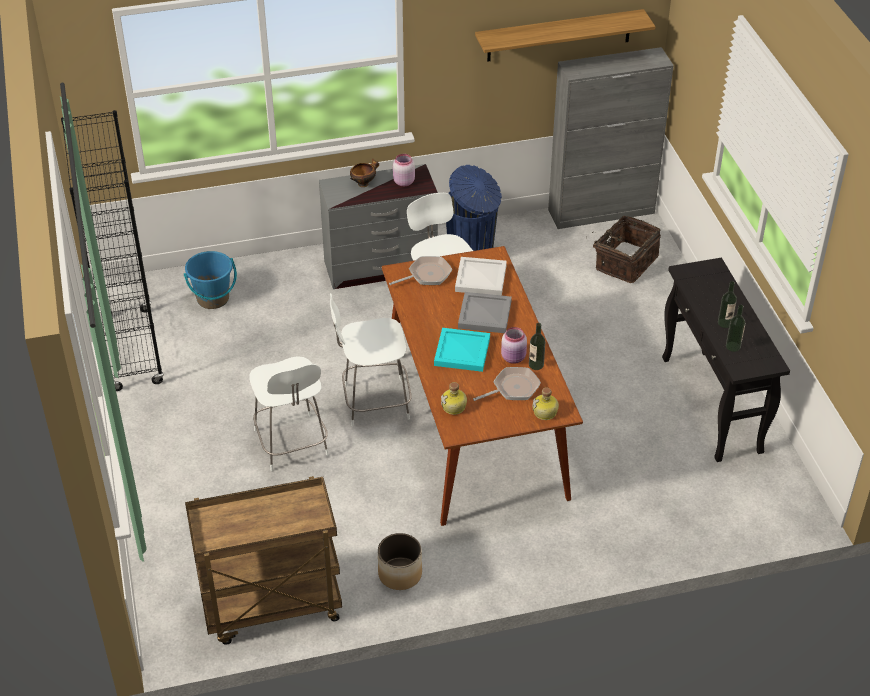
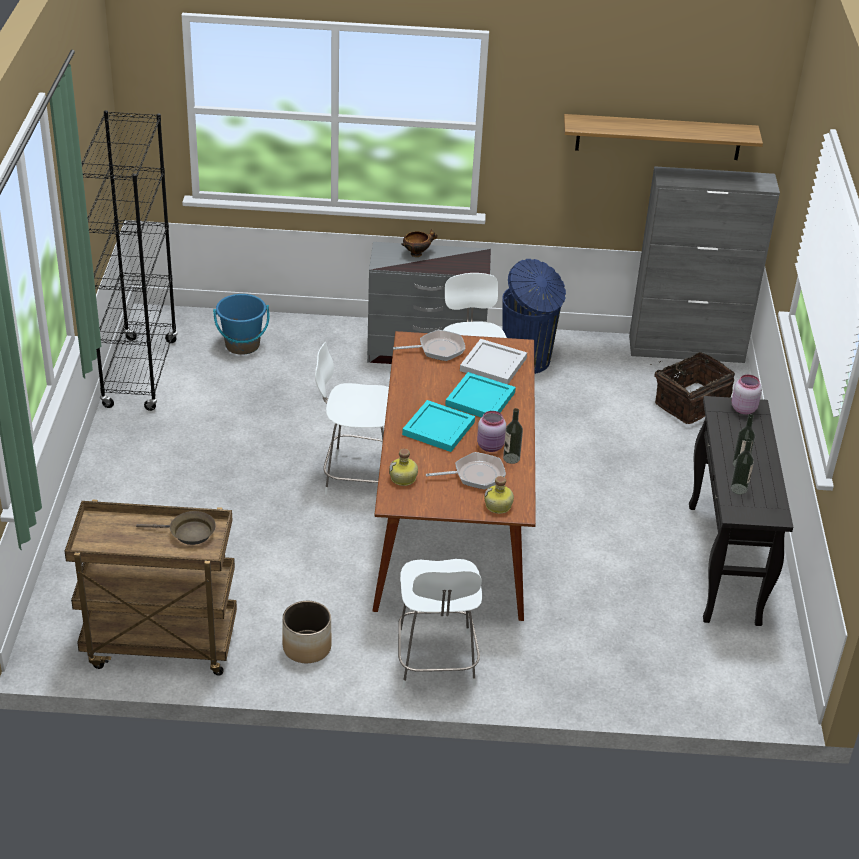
camera: 15 degrees right, 5 degrees down
white chair [249,356,329,471] -> white chair moved to [398,559,482,688]
pink jar [393,154,415,186] -> pink jar moved to [732,375,762,414]
grey tray [458,292,512,333] -> turquoise tray [445,372,516,417]
none -> brown frying pan [136,511,216,545]

